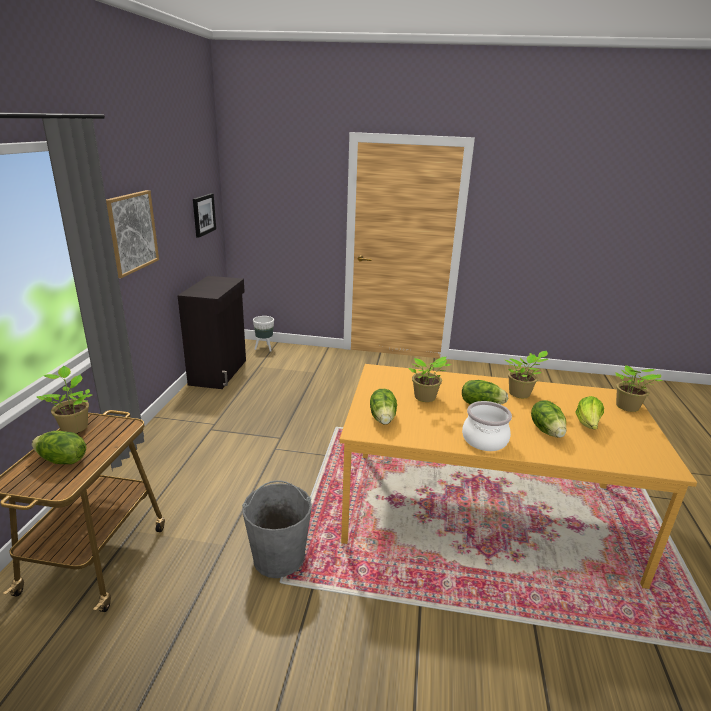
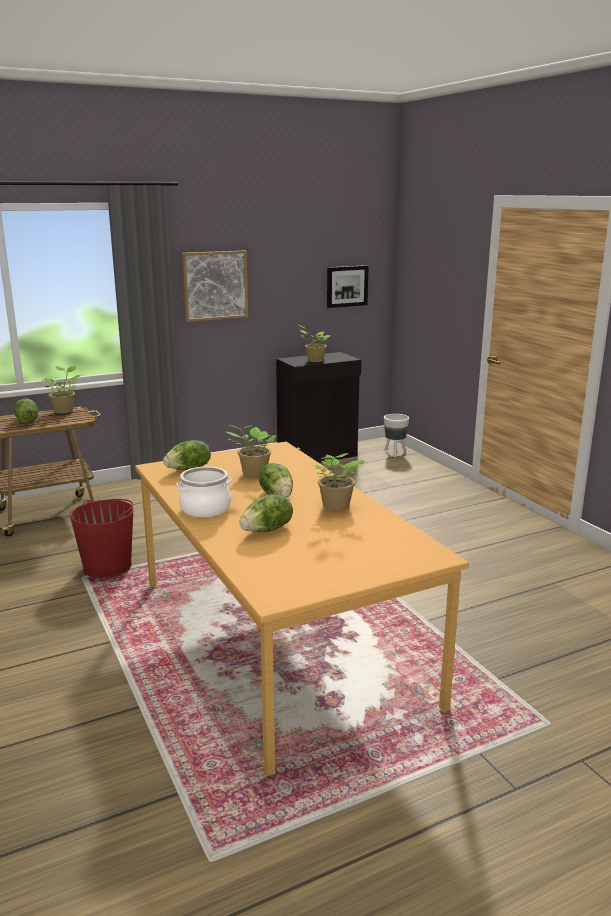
camera: 55 degrees right, 5 degrees down
grey bucket [242,480,312,578] -> red bucket [70,499,134,578]
lettuce [575,396,604,430] -> none
potted plant [615,365,663,412] -> potted plant moved to [297,324,330,362]

